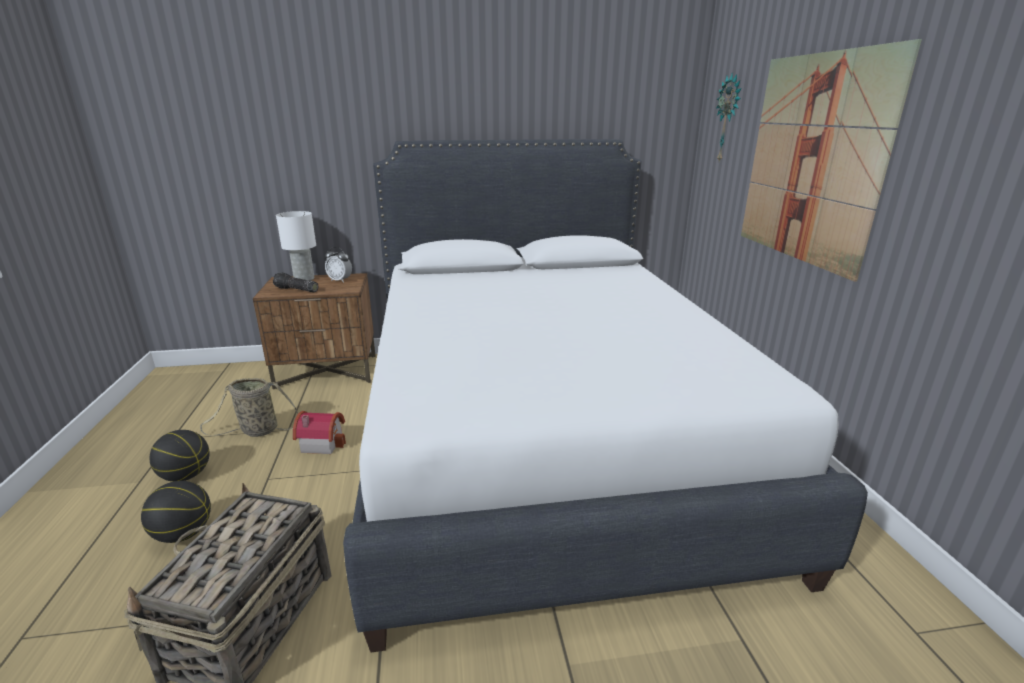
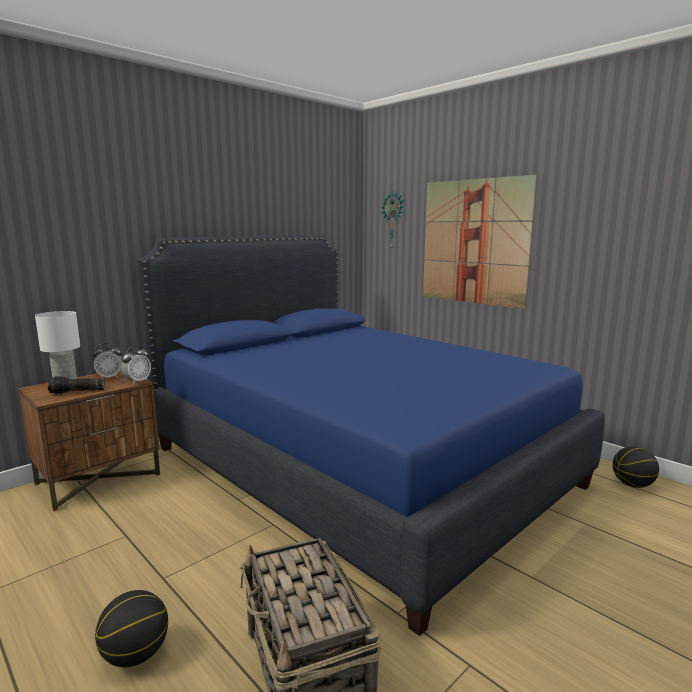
camera: 35 degrees left, 10 degrees down
basketball [149,430,210,482] -> basketball moved to [613,446,659,488]
basket [200,378,298,437] -> none
toy house [293,411,346,454] -> none
white bed [343,139,868,653] -> blue bed [136,235,605,636]
none -> alarm clock [121,346,151,384]

